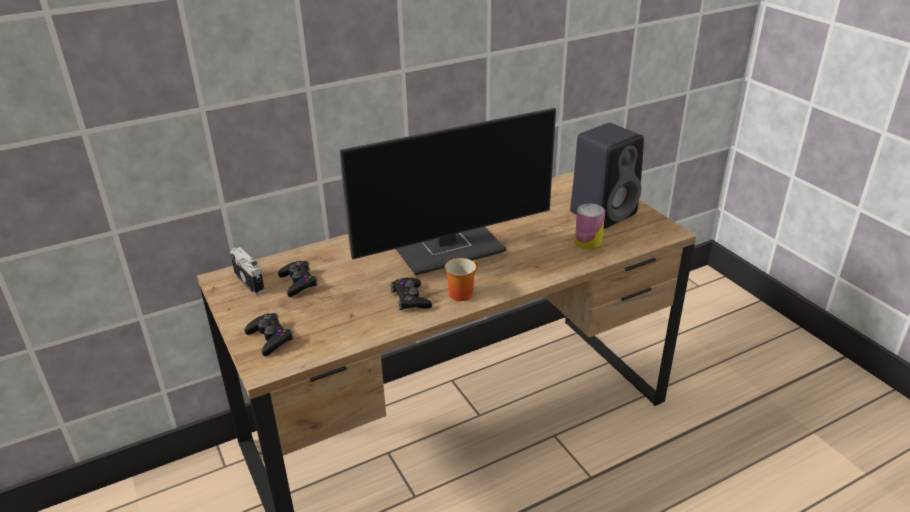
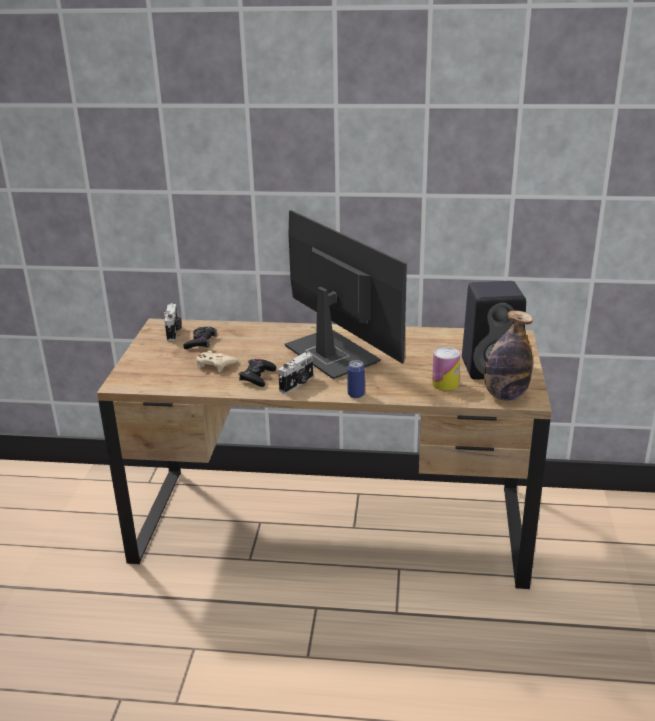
camera: 35 degrees right, 5 degrees down
black game controller [245,313,293,356] -> none
monitor [340,108,556,275] -> monitor turned 135 degrees counterclockwise [285,210,407,379]
mug [445,258,478,301] -> camera [278,352,313,394]
none -> beige game controller [196,351,238,372]
none -> can [347,360,365,398]
none -> bottle [484,310,533,401]

